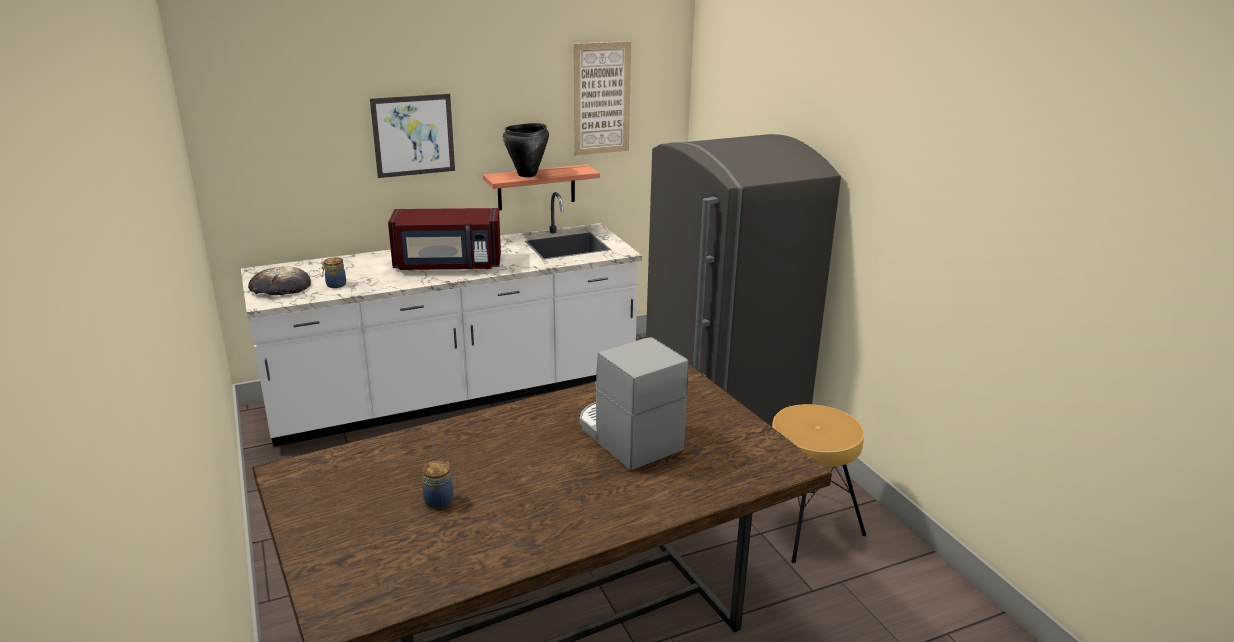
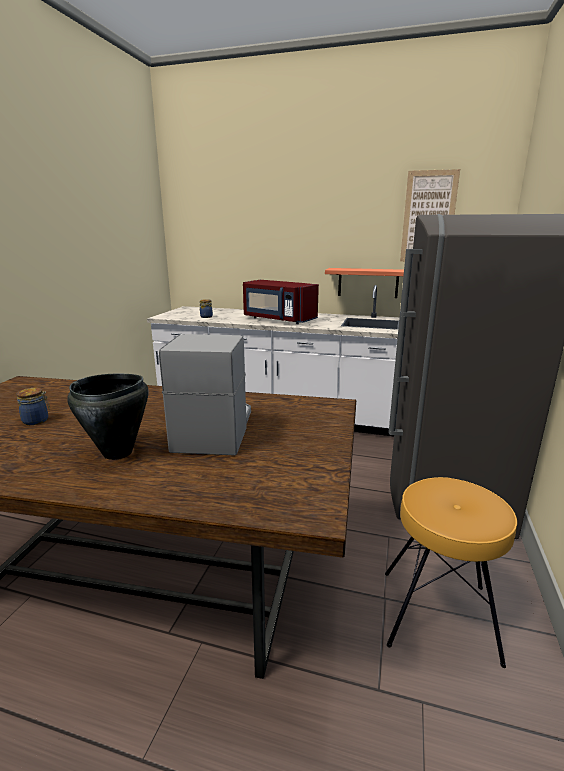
camera: 40 degrees right, 5 degrees down
bread [248,266,311,295] -> none
picture [370,94,455,178] -> none
black cooking pot [503,123,549,177] -> black cooking pot moved to [67,374,149,460]

